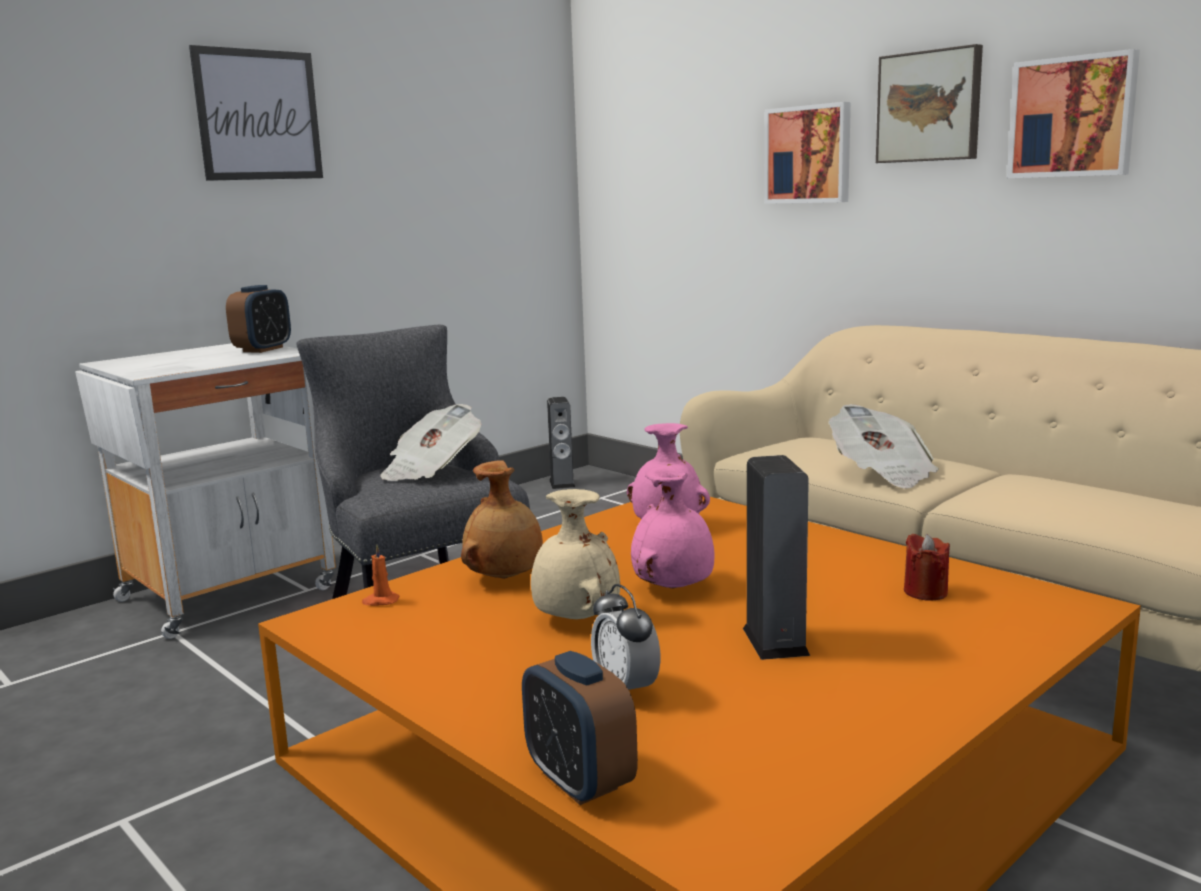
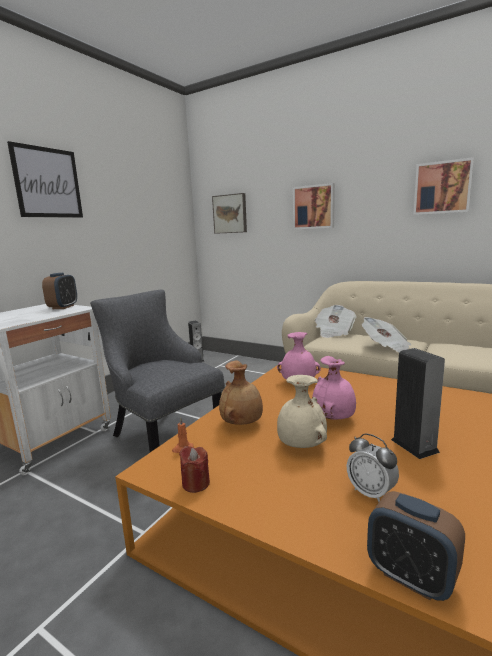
camera: 15 degrees left, 0 degrees up
newspaper [380,404,481,481] -> newspaper moved to [315,305,356,338]
picture [876,44,983,163] -> picture moved to [212,193,247,234]
red candle [904,534,950,601] -> red candle moved to [179,446,210,493]

